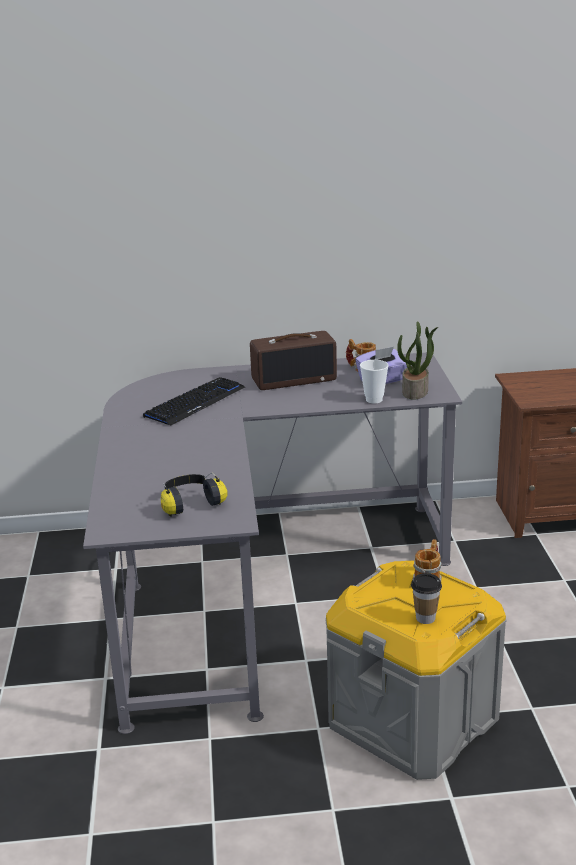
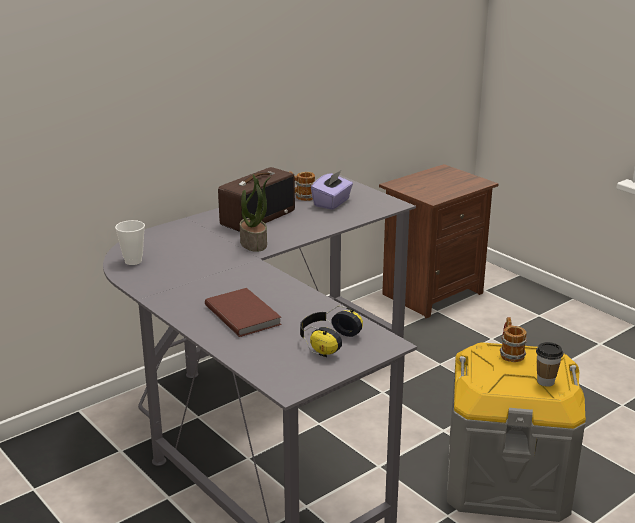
camera: 35 degrees left, 0 degrees up
keyboard [143,377,245,426] -> none
cup [360,360,389,403] -> cup moved to [115,220,145,265]
potted plant [397,321,438,399] -> potted plant moved to [240,174,270,252]
none -> brown book [205,288,282,337]

